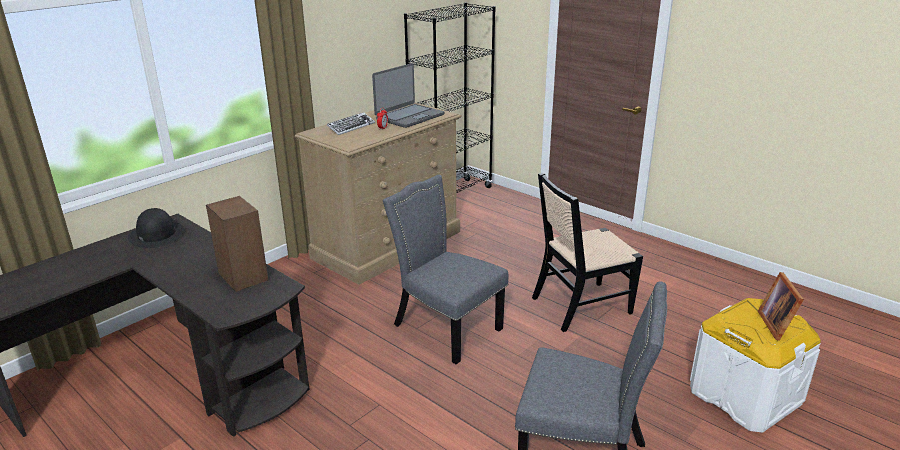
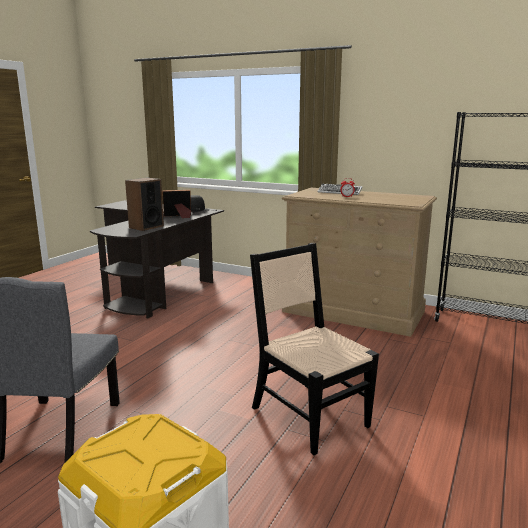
camera: 75 degrees right, 10 degrees down
laptop [372,63,444,128] -> none
grey chair [383,175,508,364] -> none
picture frame [758,272,804,341] -> picture frame moved to [162,190,191,218]

